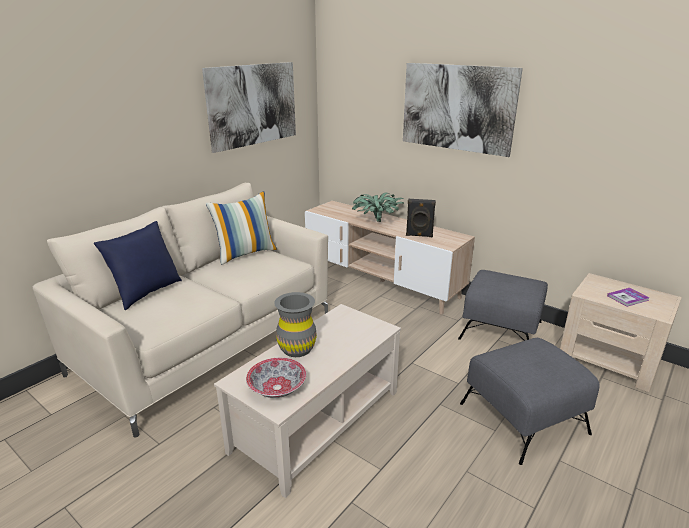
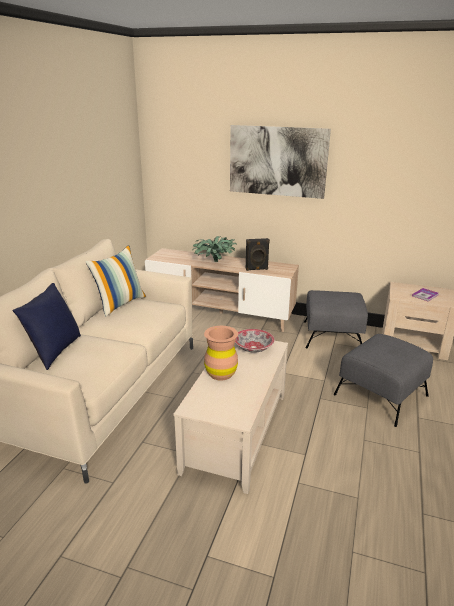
camera: 20 degrees left, 0 degrees up
picture [202,62,296,153] -> none
bowl [246,358,306,398] -> bowl moved to [235,329,275,353]
grey vase [274,292,317,357] -> brown vase [204,326,238,381]

